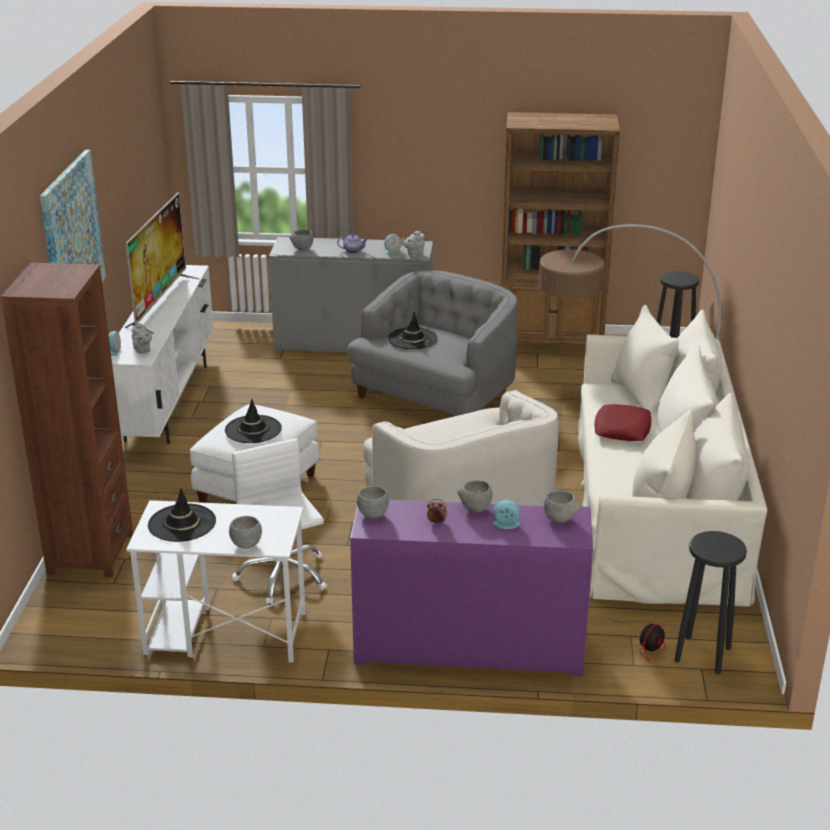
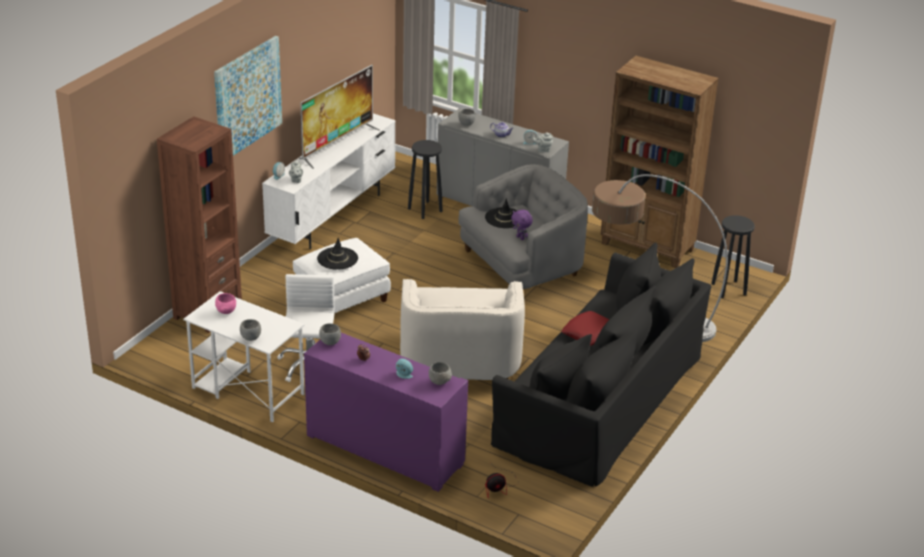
camera: 25 degrees right, 5 degrees up
black hat [148,489,216,542] -> pink bowl [215,293,236,314]
grey bowl [457,480,492,512] -> none
beige sofa [578,305,768,607] -> black sofa [491,242,712,487]
black stool [674,531,747,674] -> black stool moved to [408,140,443,219]
none -> purple plush toy [511,210,533,240]

